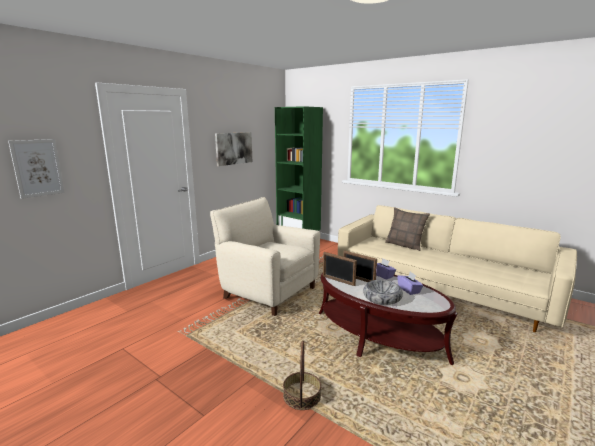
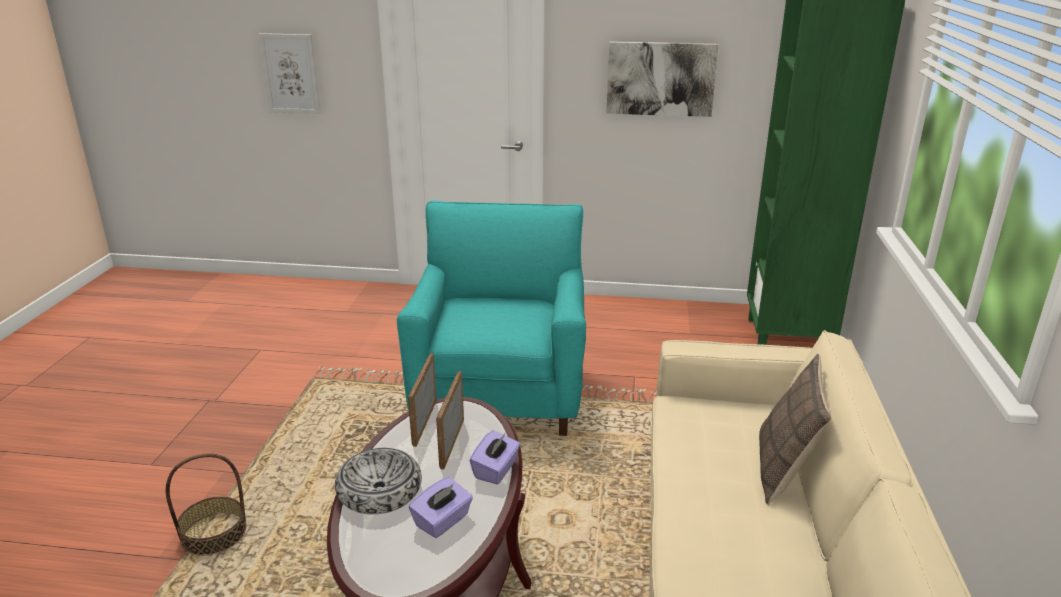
camera: 60 degrees right, 10 degrees up
beige armchair [210,197,320,316] -> turquoise armchair [397,200,586,436]

